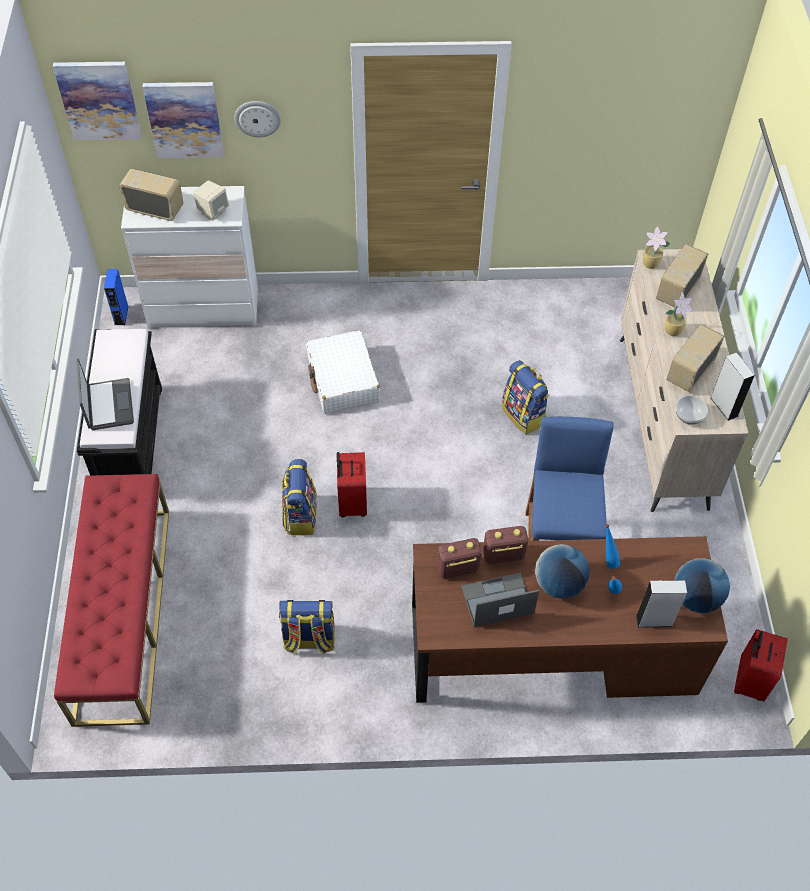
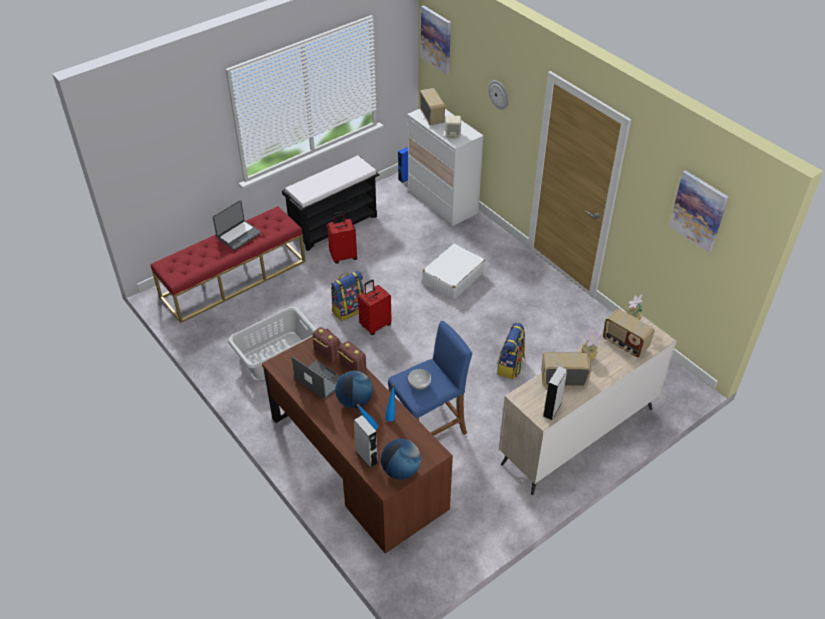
camera: 55 degrees right, 10 degrees down
laptop [76,359,134,430] -> laptop moved to [213,200,262,250]
picture [142,82,224,158] -> picture moved to [669,170,728,253]
backpack [279,600,335,654] -> grey laundry basket [228,307,316,379]
radio [656,244,708,307] -> radio turned 135 degrees counterclockwise [603,309,655,357]
bowl [676,396,708,425] -> bowl moved to [408,369,431,390]
red suitcase [734,629,788,701] -> red suitcase moved to [327,211,357,264]

